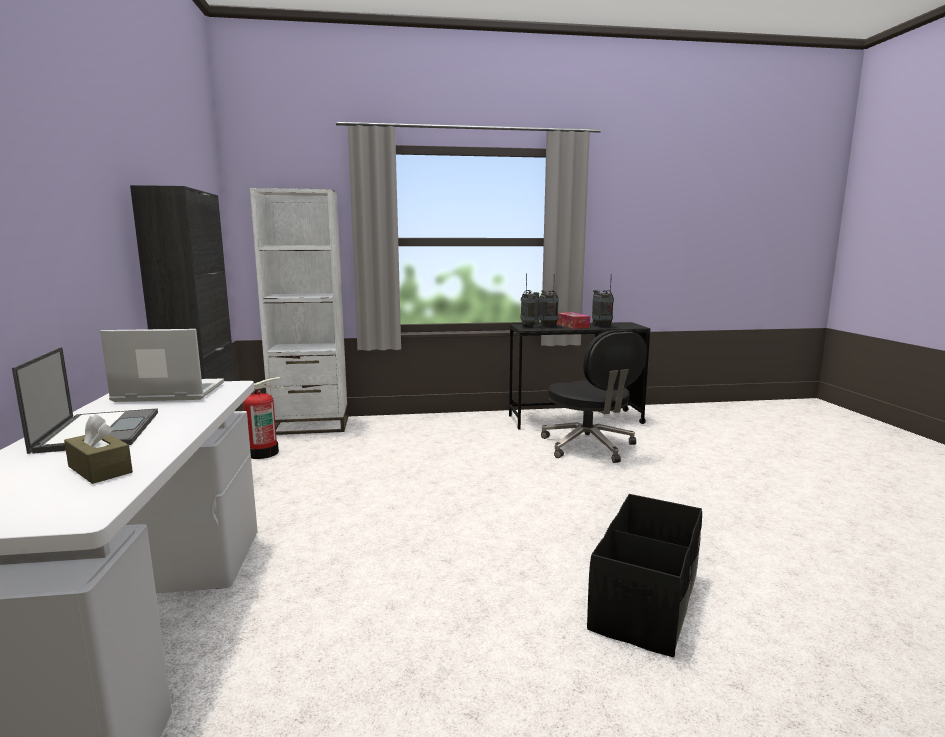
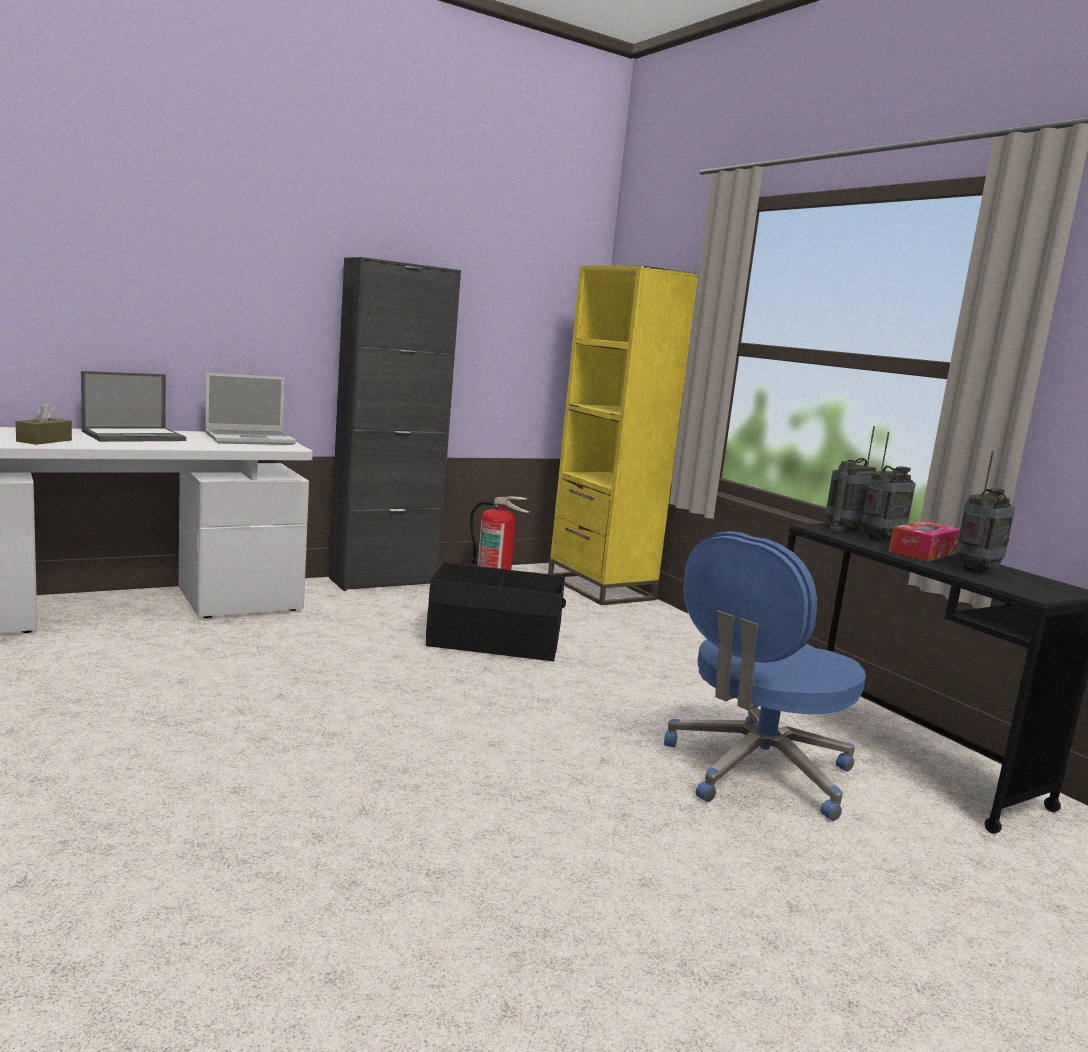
camera: 65 degrees right, 0 degrees up
laptop [100,329,224,402] -> laptop turned 90 degrees clockwise [205,373,296,445]
white bookcase [250,188,348,435] -> yellow bookcase [548,265,699,605]
black office chair [541,329,647,463] -> blue office chair [664,531,866,821]
black storage box [587,494,702,657] -> black storage box moved to [426,562,566,662]

